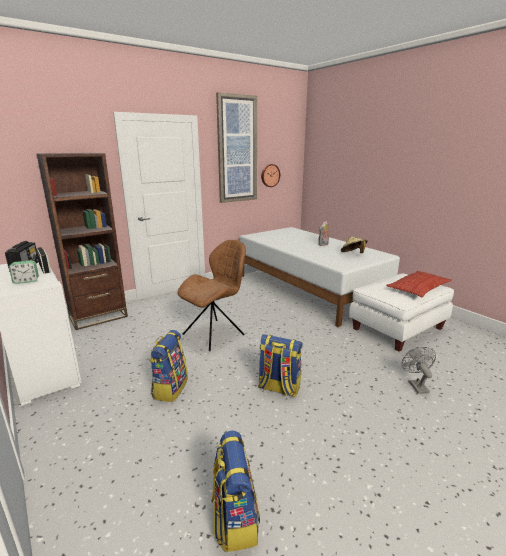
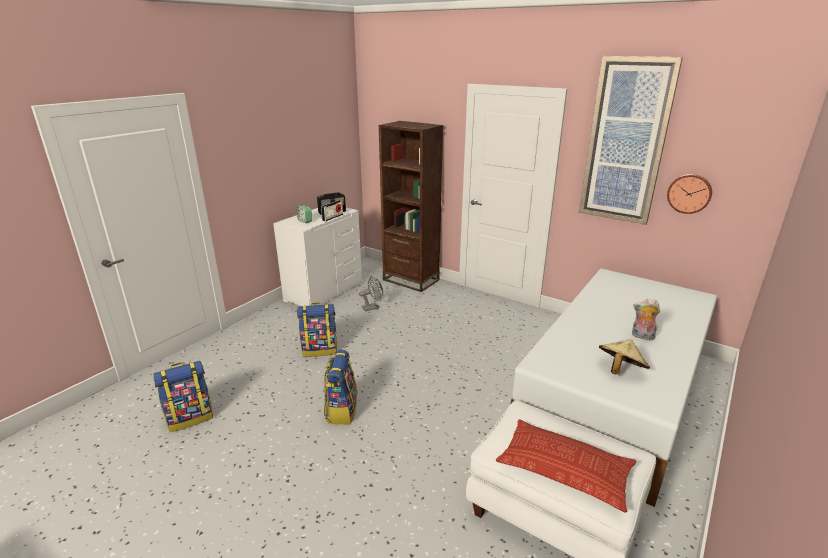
camera: 70 degrees right, 5 degrees up
brown chair [177,240,246,351] -> none
grey fan [402,347,436,394] -> grey fan moved to [359,276,383,311]

